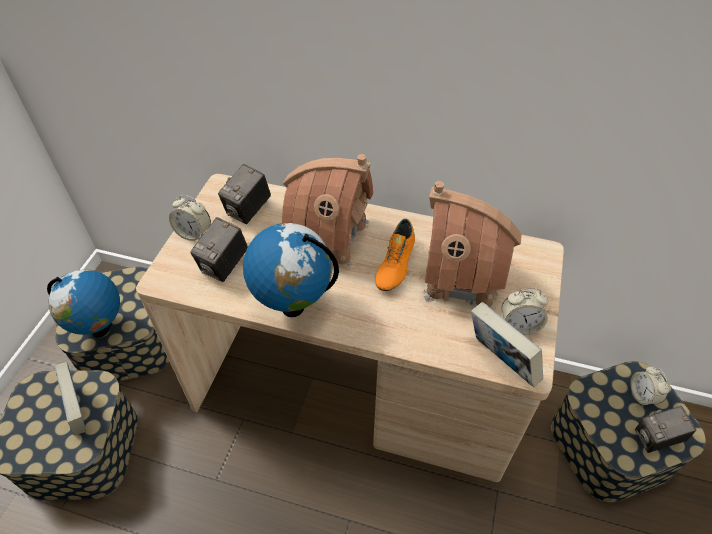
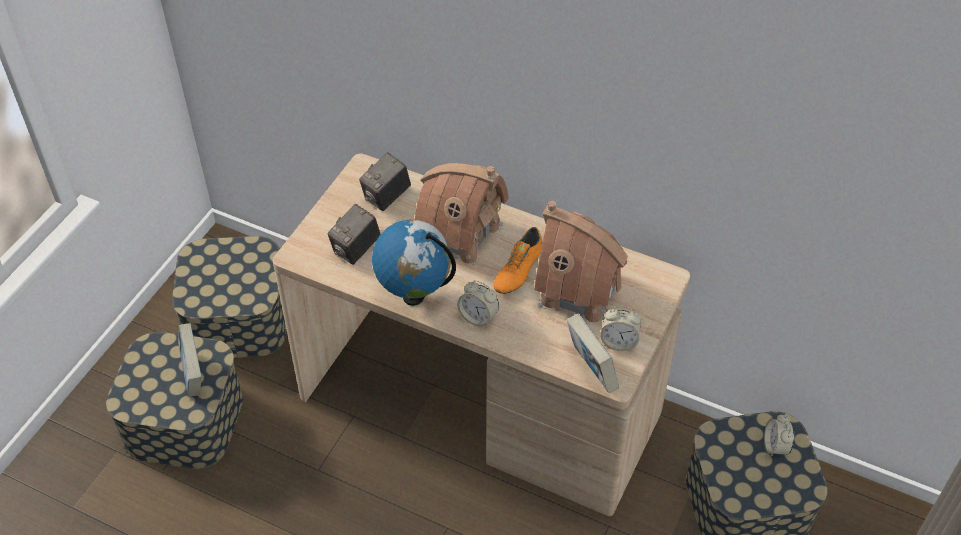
camera: 10 degrees right, 0 degrees up
globe [47,269,120,338] -> none
alarm clock [169,195,211,241] -> alarm clock moved to [457,280,499,328]
camera [635,406,696,453] -> none

